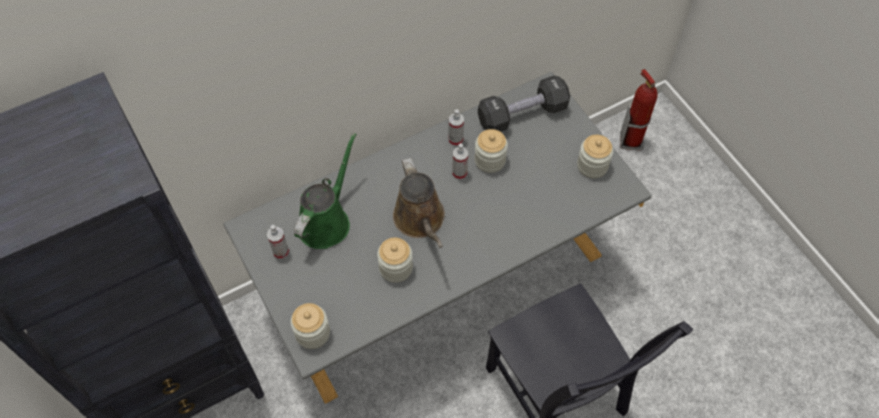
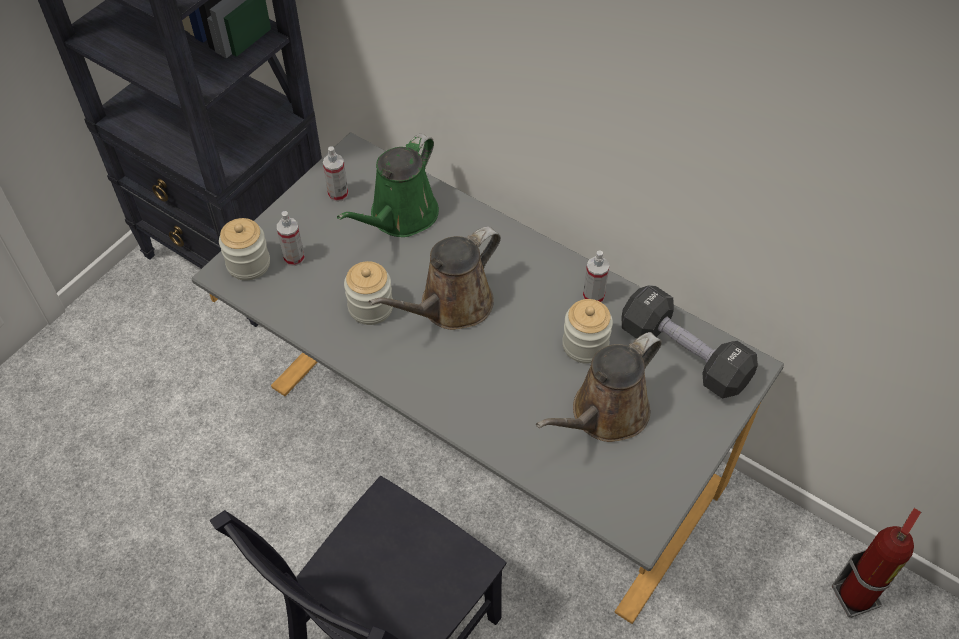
camera: 65 degrees right, 5 degrees down
green watering can [294,133,357,249] -> green watering can turned 120 degrees clockwise [337,134,439,237]
spray bottle [452,143,468,180] -> spray bottle moved to [277,211,305,266]
jar [577,135,613,178] -> none
none -> brown watering can [536,332,662,442]

